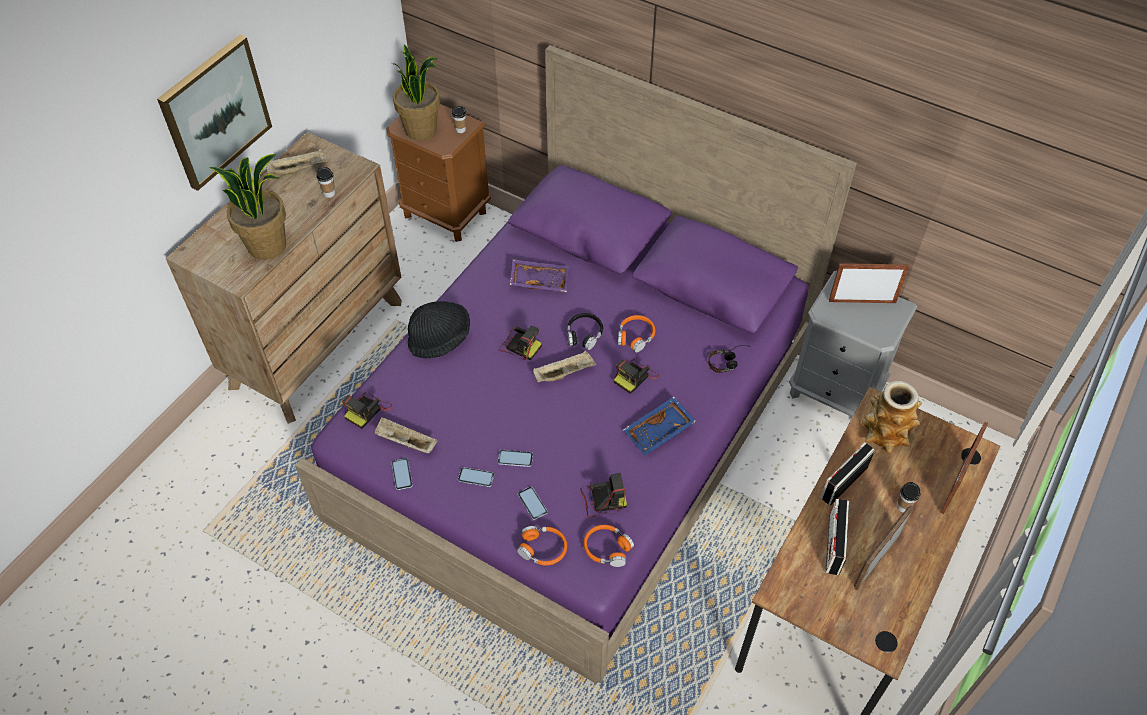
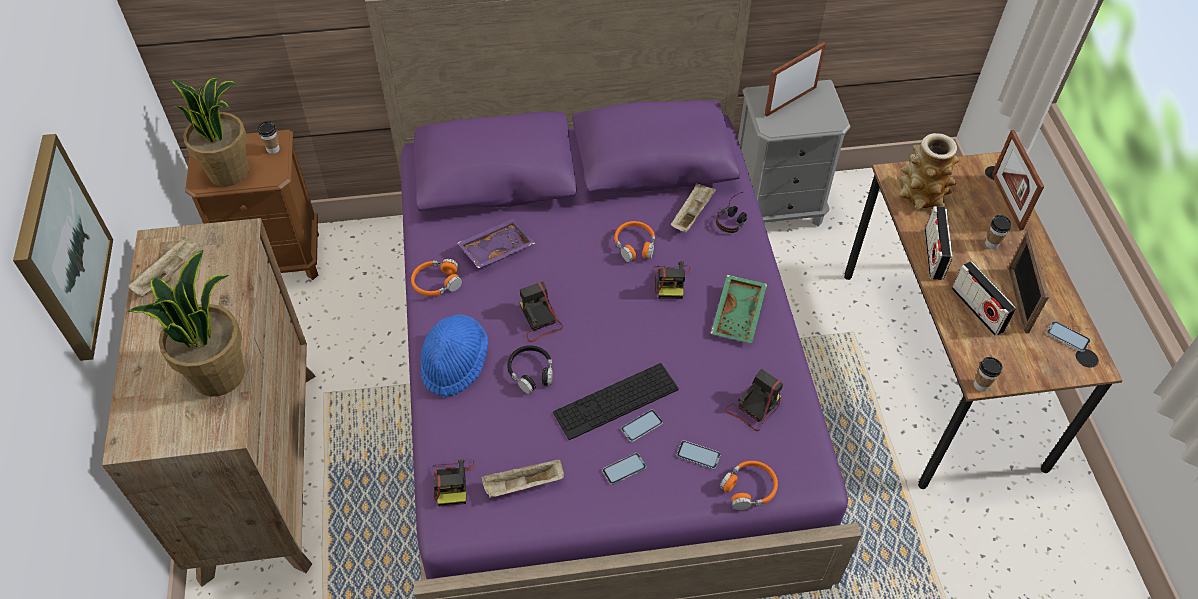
camera: 40 degrees left, 0 degrees up
cup [316,167,335,198] -> cup moved to [974,357,1002,392]
phone [391,458,413,490] -> phone moved to [1047,321,1091,352]
black hat [408,301,470,358] -> blue hat [421,315,488,398]
camera [499,326,542,360] -> camera turned 105 degrees counterclockwise [520,281,563,342]
beige tray [533,351,596,382] -> beige tray moved to [671,183,717,233]
black headphones [567,313,603,350] -> black headphones moved to [507,345,553,394]
orange headphones [584,525,634,567] -> orange headphones moved to [411,259,462,296]
blue tray [623,396,696,455] -> green tray [711,275,767,343]
none -> keyboard [553,363,679,440]

